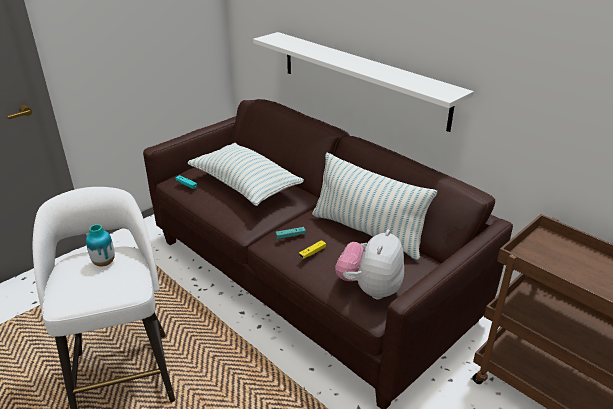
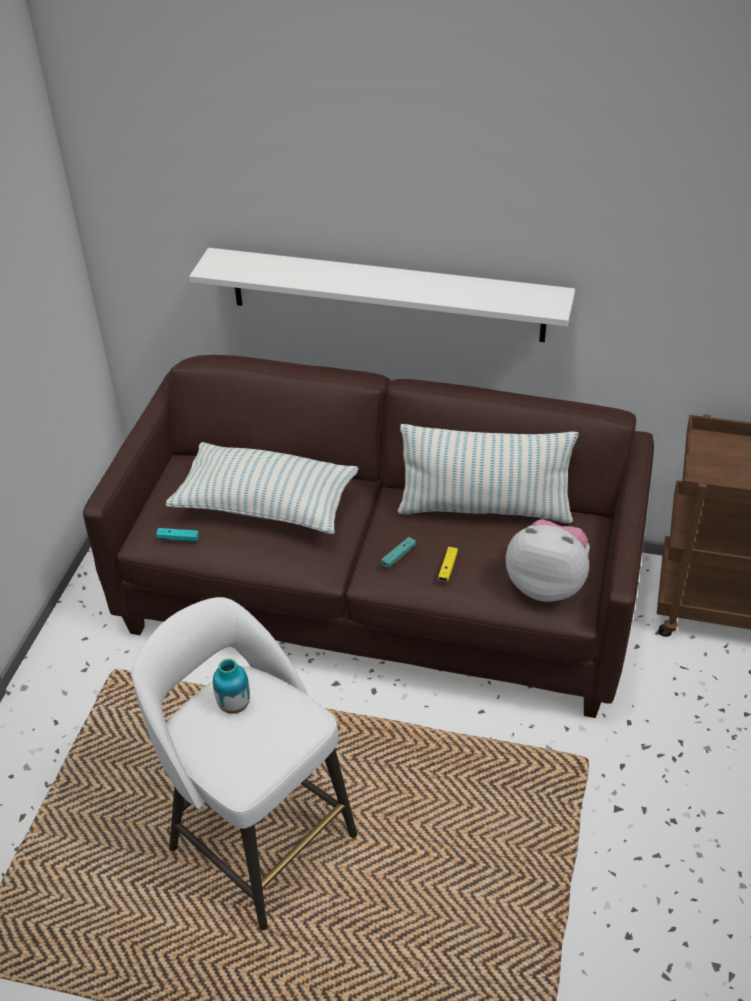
camera: 30 degrees left, 10 degrees up
plush toy [335,229,404,299] -> plush toy turned 120 degrees clockwise [506,519,590,602]

